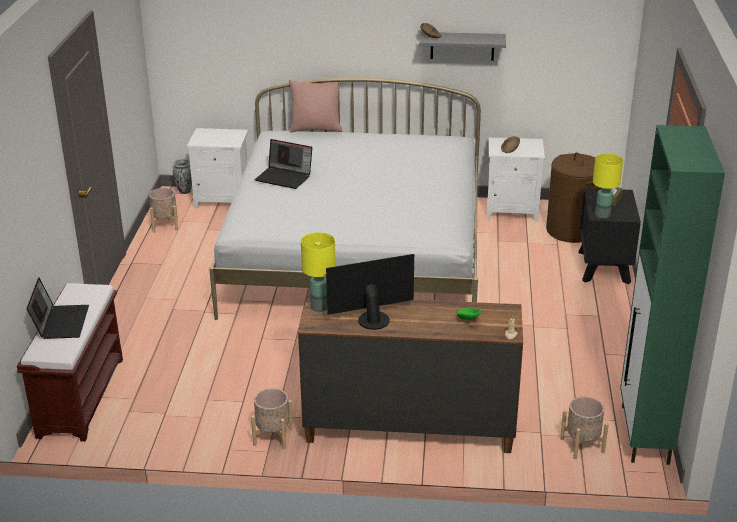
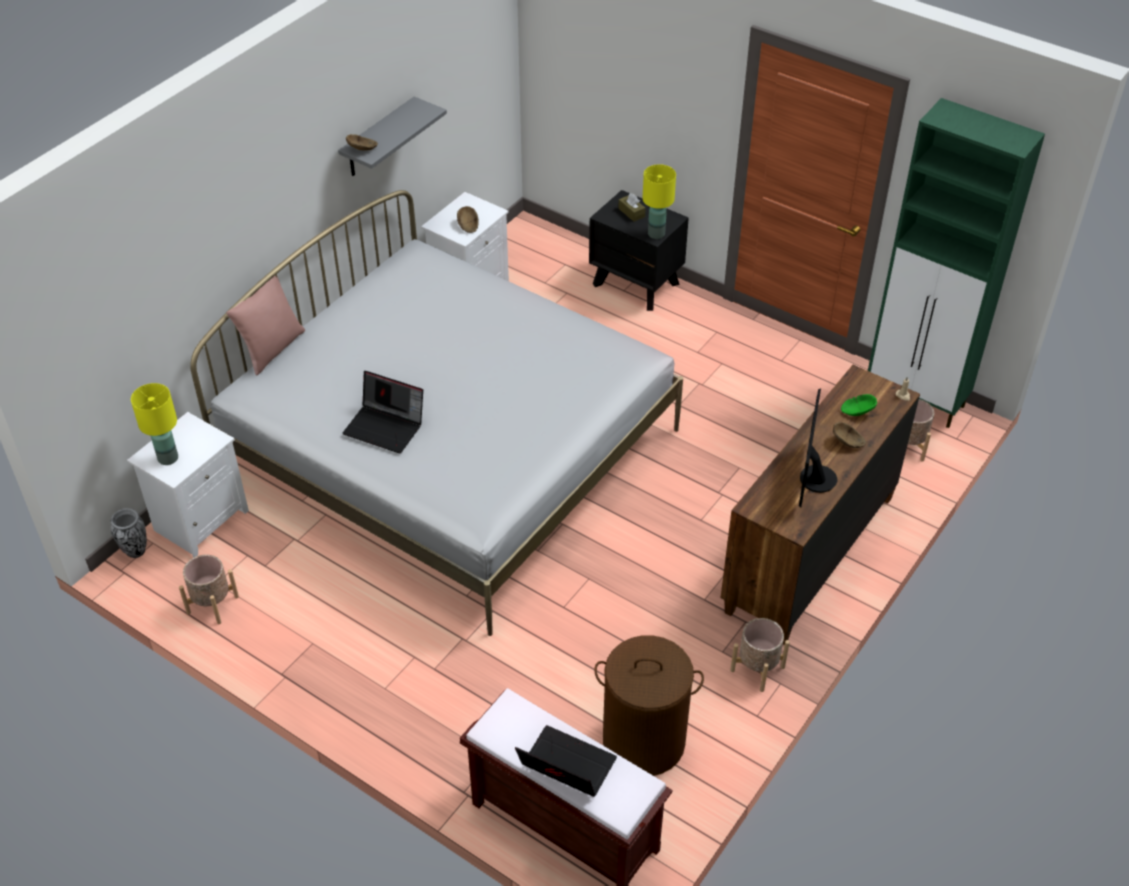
camera: 60 degrees left, 15 degrees up
laptop [255,139,312,189] -> laptop turned 60 degrees clockwise [343,371,423,453]
yellow table lamp [301,232,336,312] -> yellow table lamp moved to [131,383,178,465]
brown laundry basket [546,152,601,243] -> brown laundry basket moved to [594,635,704,776]
none -> brown bowl [833,422,866,448]

